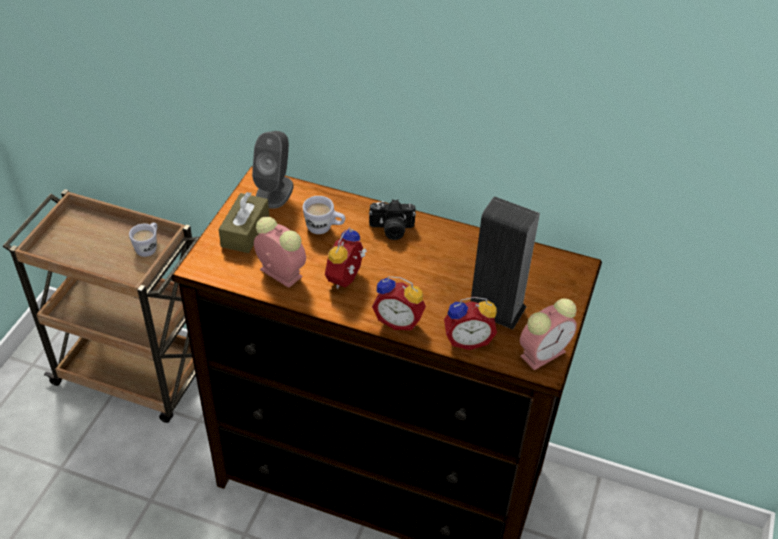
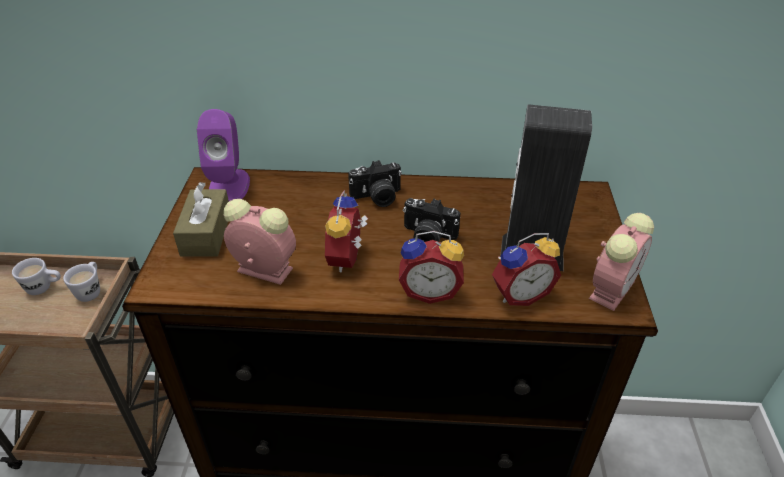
camera: 15 degrees left, 5 degrees down
grey speaker [252,131,294,209] -> purple speaker [197,109,250,201]
white mug [303,196,345,234] -> white mug moved to [12,258,61,295]
none -> camera [403,198,460,242]

